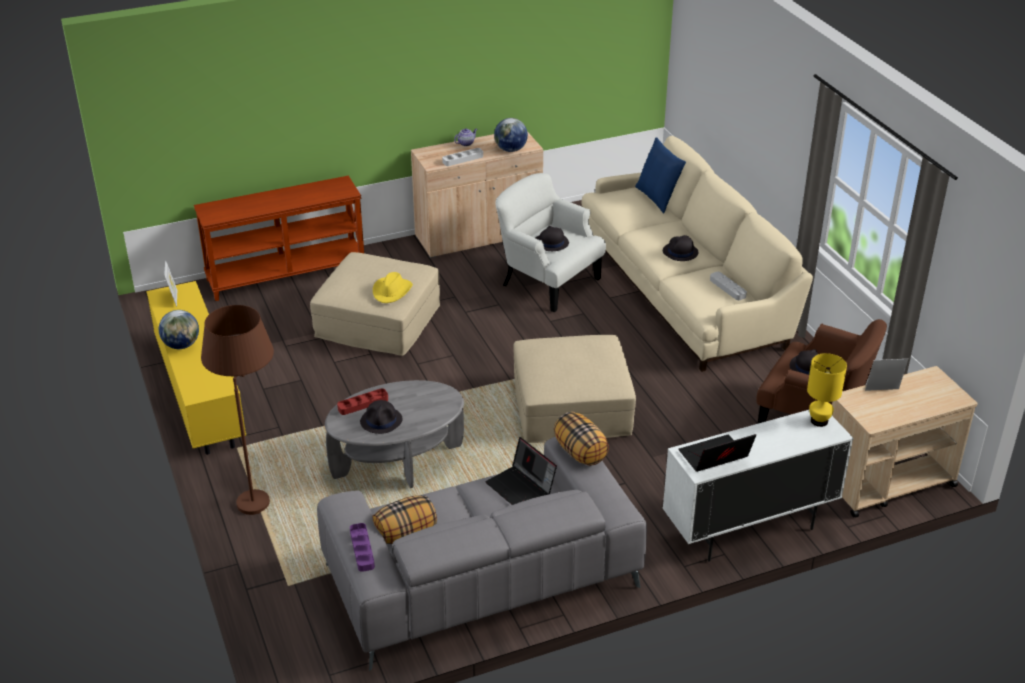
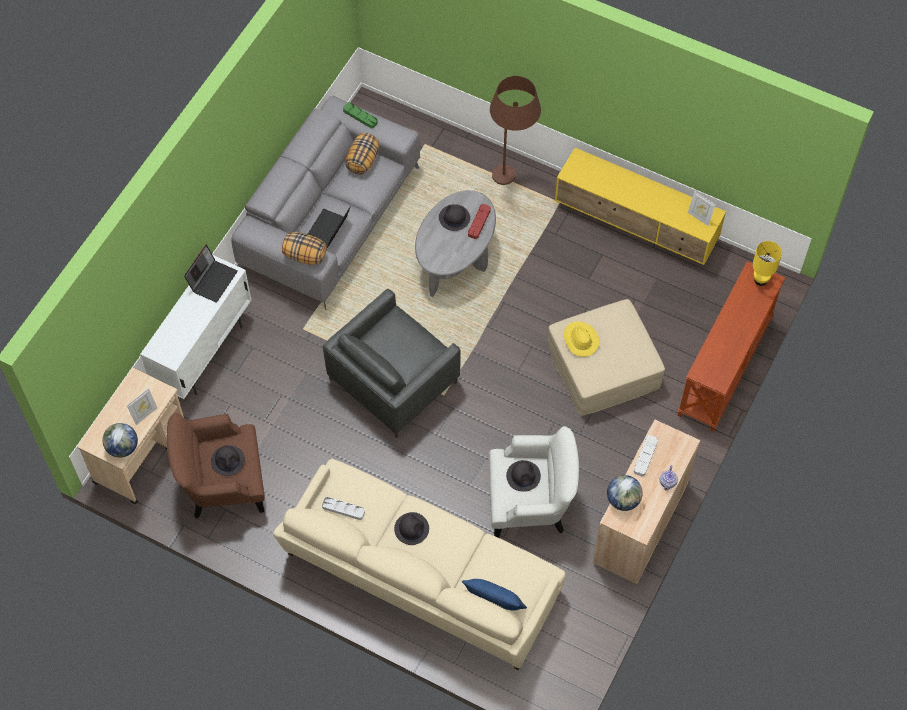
camera: 140 degrees right, 25 degrees up
globe [159,310,199,349] -> globe moved to [103,423,138,458]
purple tray [350,523,375,572] -> green tray [343,102,378,128]
laptop [485,437,557,505] -> laptop turned 75 degrees counterclockwise [308,206,351,248]
beige ottoman [513,335,636,443] -> grey armchair [323,289,461,438]
yellow table lamp [807,353,847,427] -> yellow table lamp moved to [752,241,782,286]

